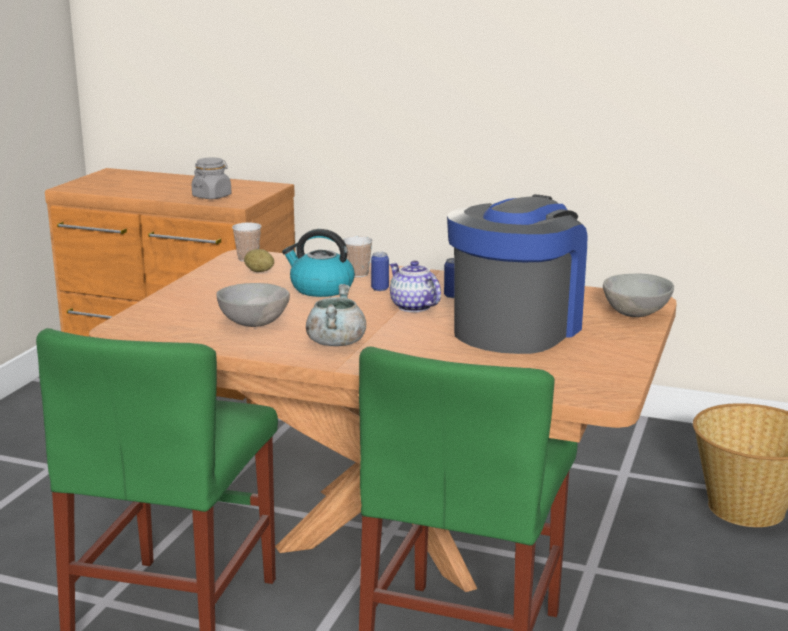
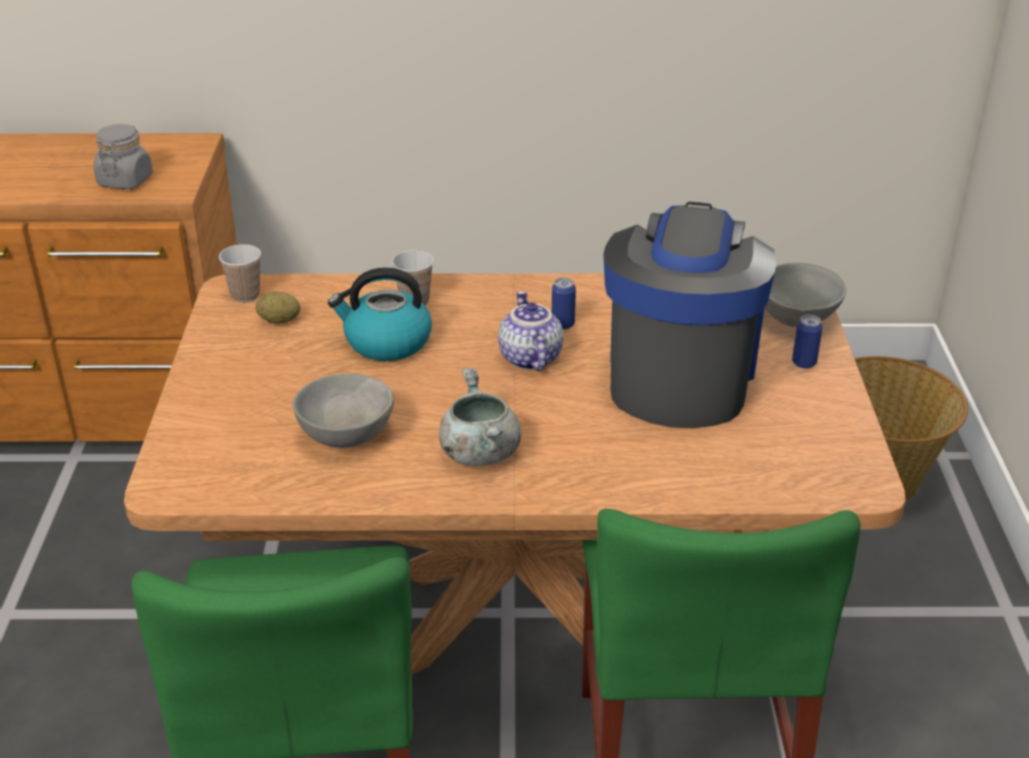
camera: 20 degrees left, 15 degrees up
can [371,252,389,291] -> can moved to [792,315,823,369]
teapot [390,261,441,312] -> teapot turned 45 degrees clockwise [498,291,563,371]

